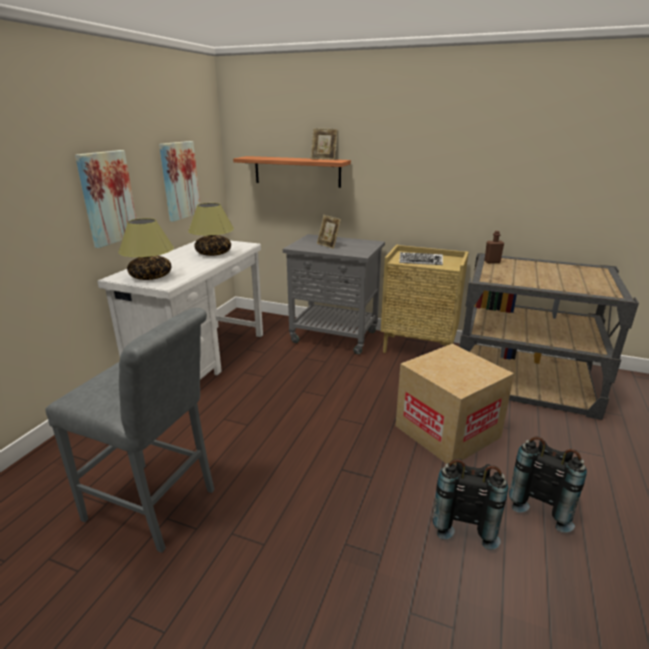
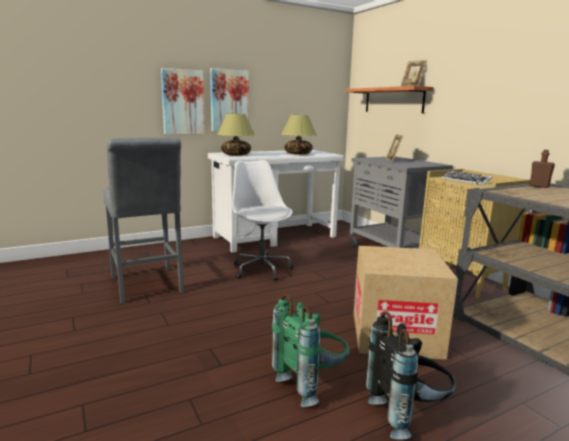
camera: 40 degrees right, 10 degrees down
picture [159,141,200,222] -> picture moved to [161,68,205,134]
black backpack [432,459,508,550] -> green backpack [272,293,349,407]
none -> white office chair [232,160,294,281]

